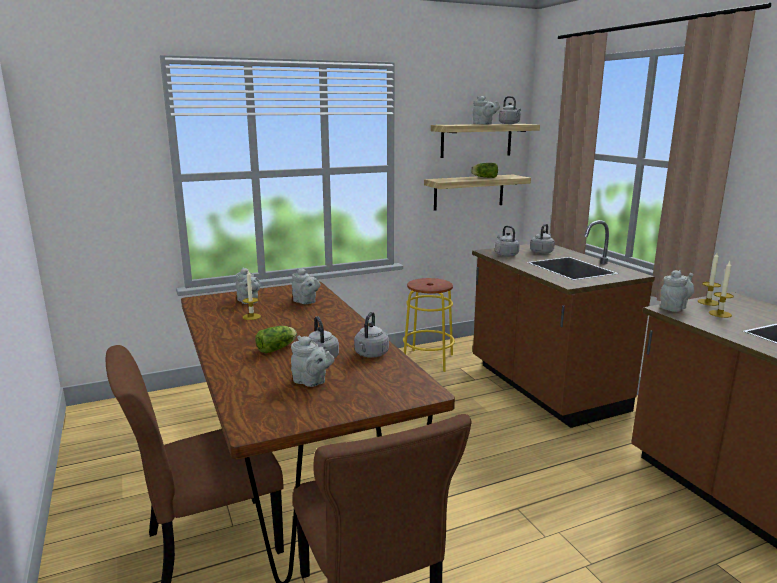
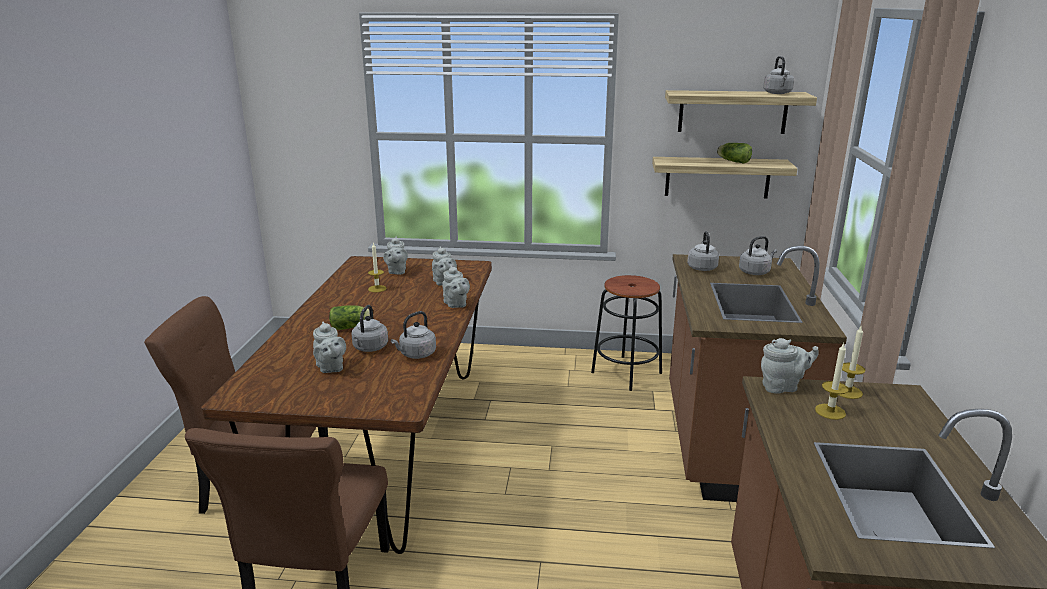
camera: 30 degrees right, 5 degrees up
yellow stool [403,278,455,372] -> black stool [591,275,662,391]
grey teapot [472,96,500,124] -> grey teapot moved to [442,266,470,308]

